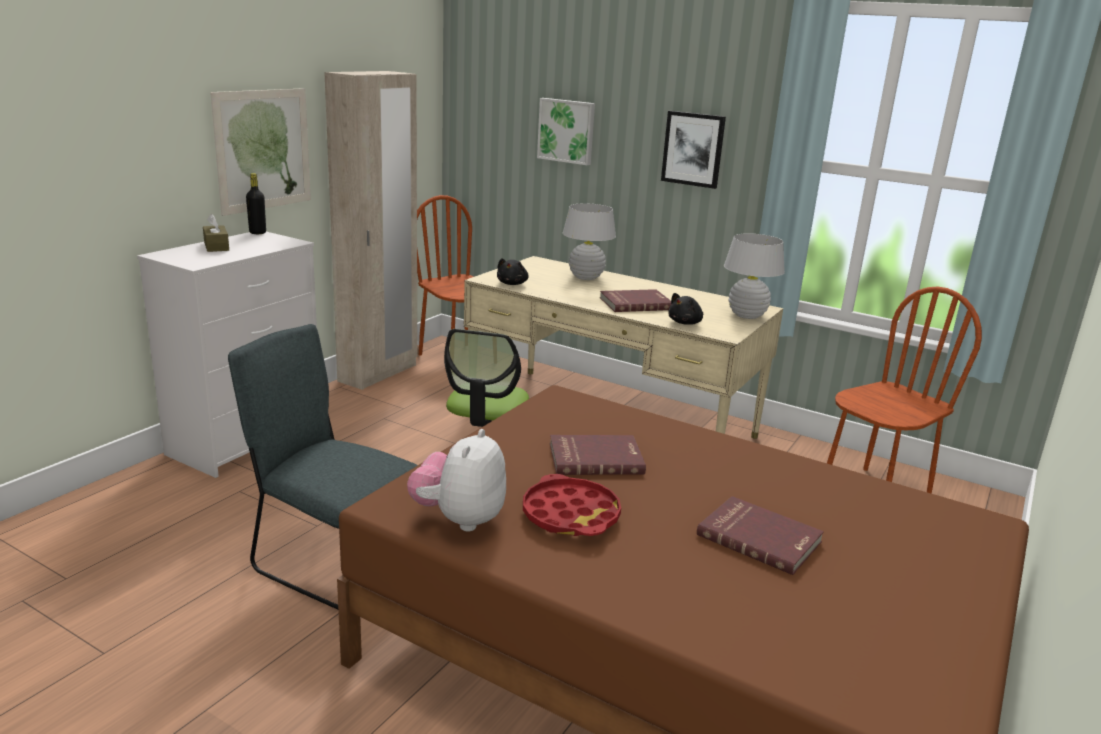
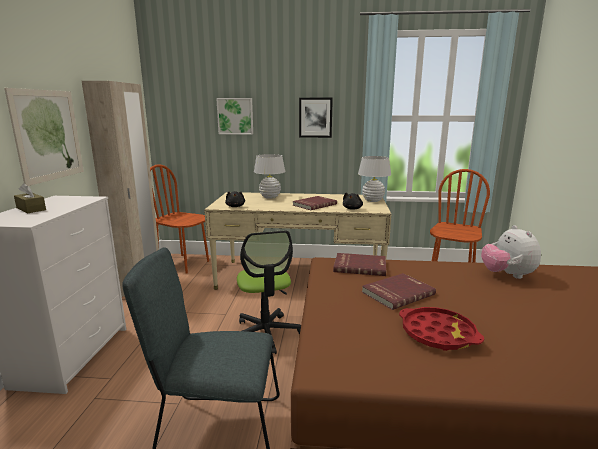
camera: 25 degrees left, 5 degrees down
black bottle [246,173,266,234] -> none
plush toy [407,429,506,532] -> plush toy moved to [481,225,541,279]
red book [697,496,824,575] -> red book moved to [333,253,386,276]

